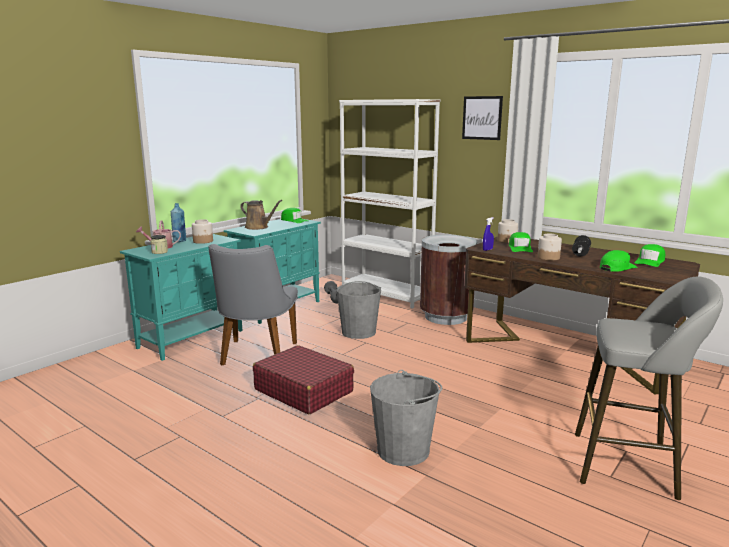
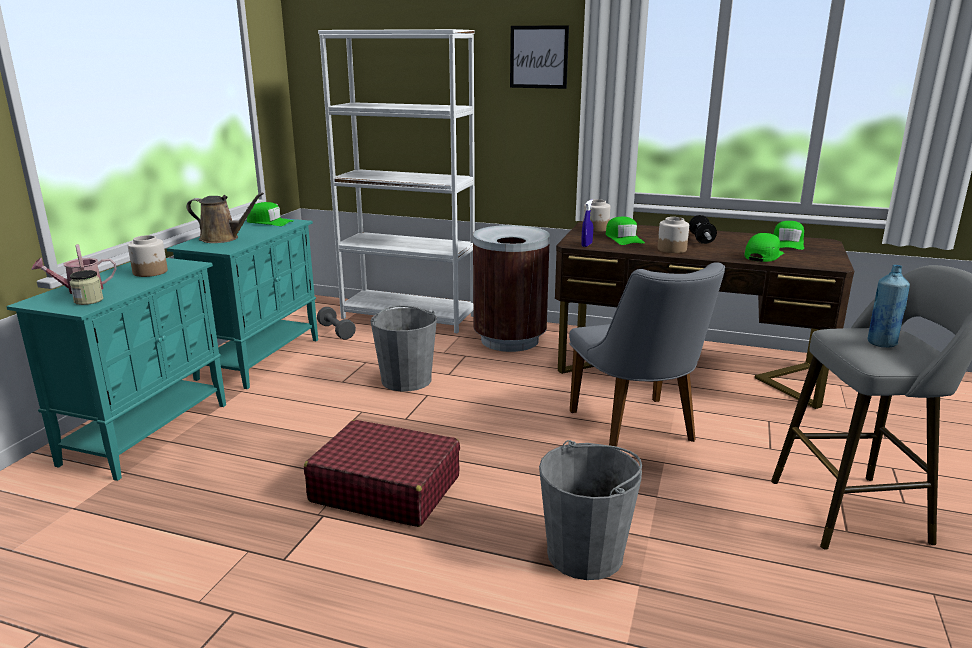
camera: 20 degrees left, 5 degrees up
blue bottle [171,203,186,242] -> blue bottle moved to [868,265,910,348]
grey chair [209,244,298,365] -> grey chair moved to [569,262,725,447]

